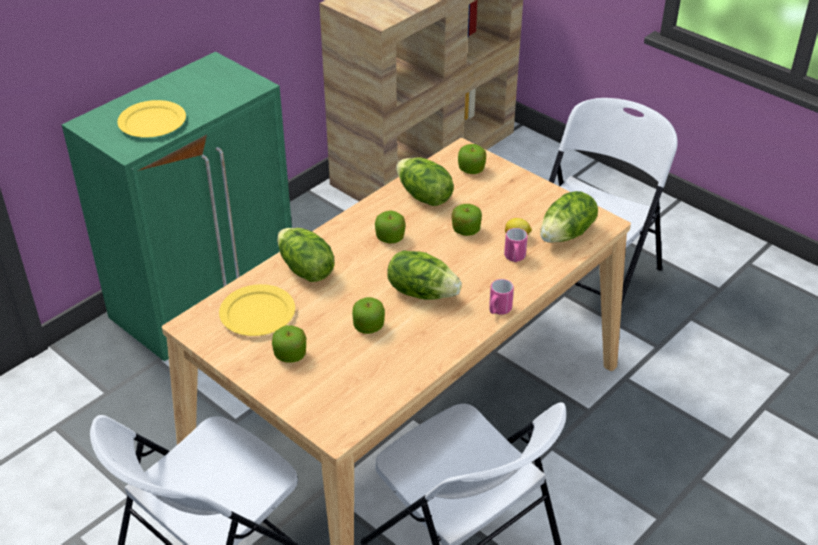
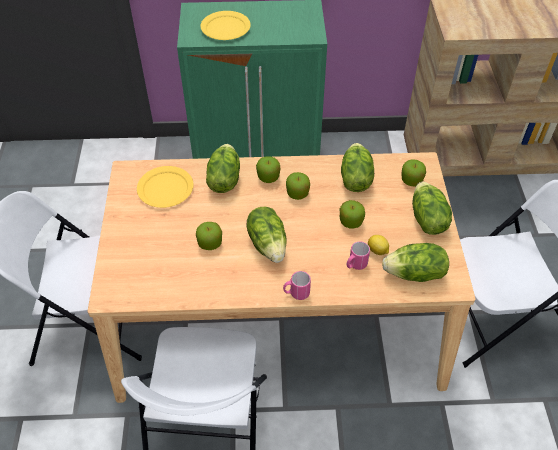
camera: 45 degrees right, 10 degrees up
apple [272,325,306,363] -> apple moved to [256,156,281,183]
none -> lettuce [412,182,452,235]

